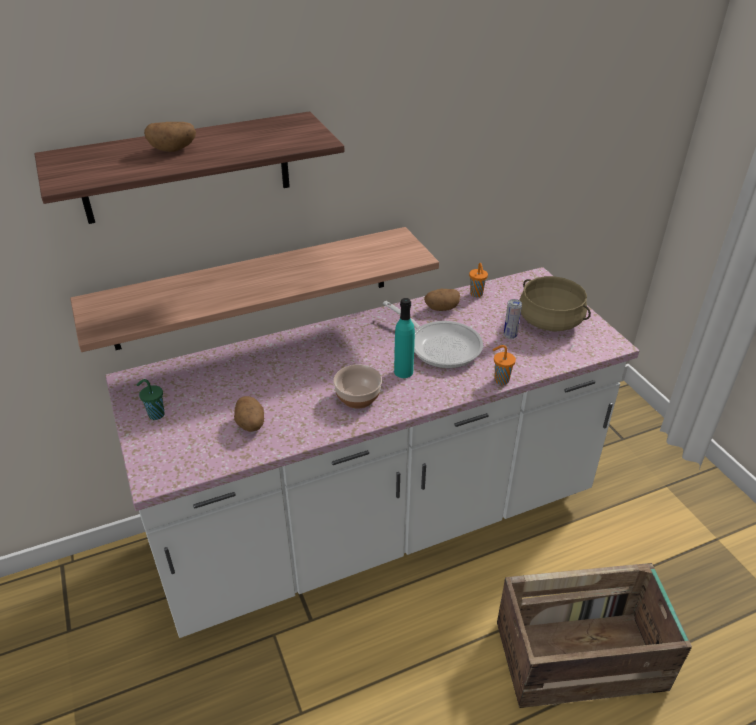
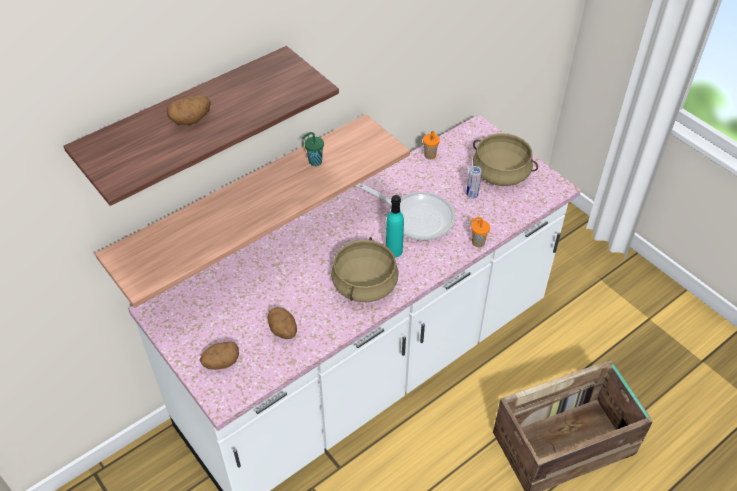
camera: 15 degrees left, 10 degrees up
green cup [137,379,165,420] -> green cup moved to [302,132,324,166]
bowl [333,365,382,409] -> beige cooking pot [331,237,399,302]
potato [424,289,460,311] -> potato moved to [200,341,239,370]

